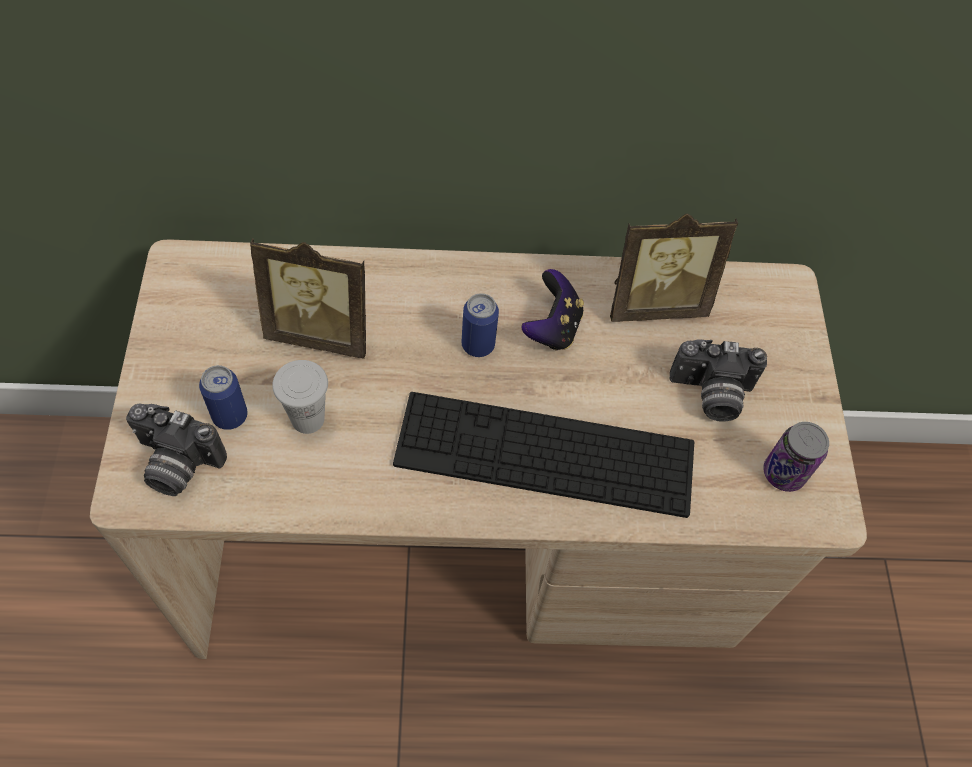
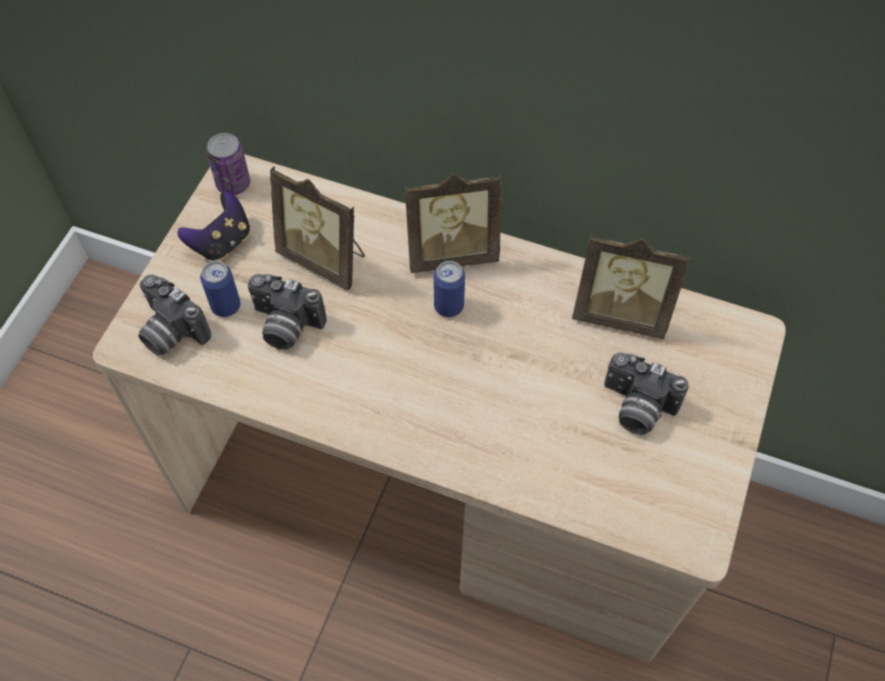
camera: 25 degrees right, 0 degrees up
white cup [272,360,328,434] -> camera [248,274,327,350]
keyboard [393,392,694,518] -> none
game controller [521,269,584,350] -> game controller moved to [177,191,250,261]
can [763,422,829,492] -> can moved to [207,133,250,195]
none -> picture frame [405,173,502,273]

